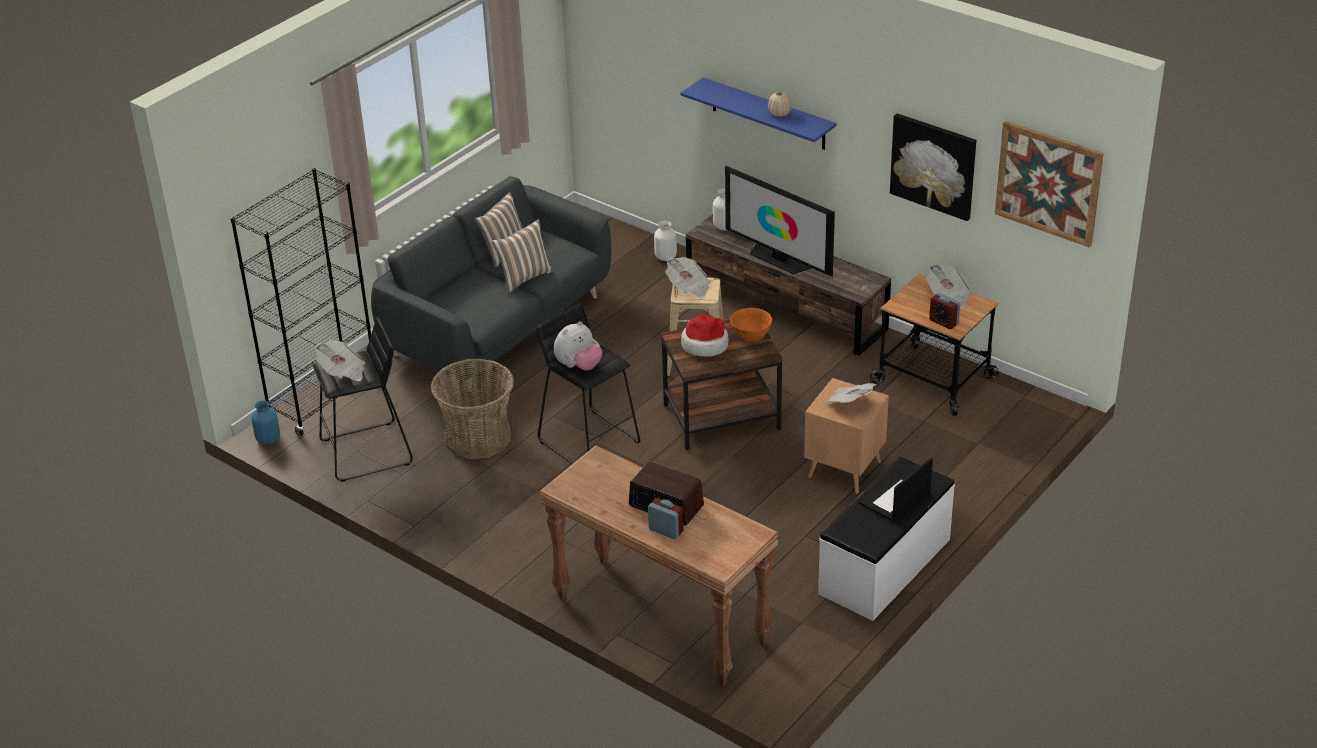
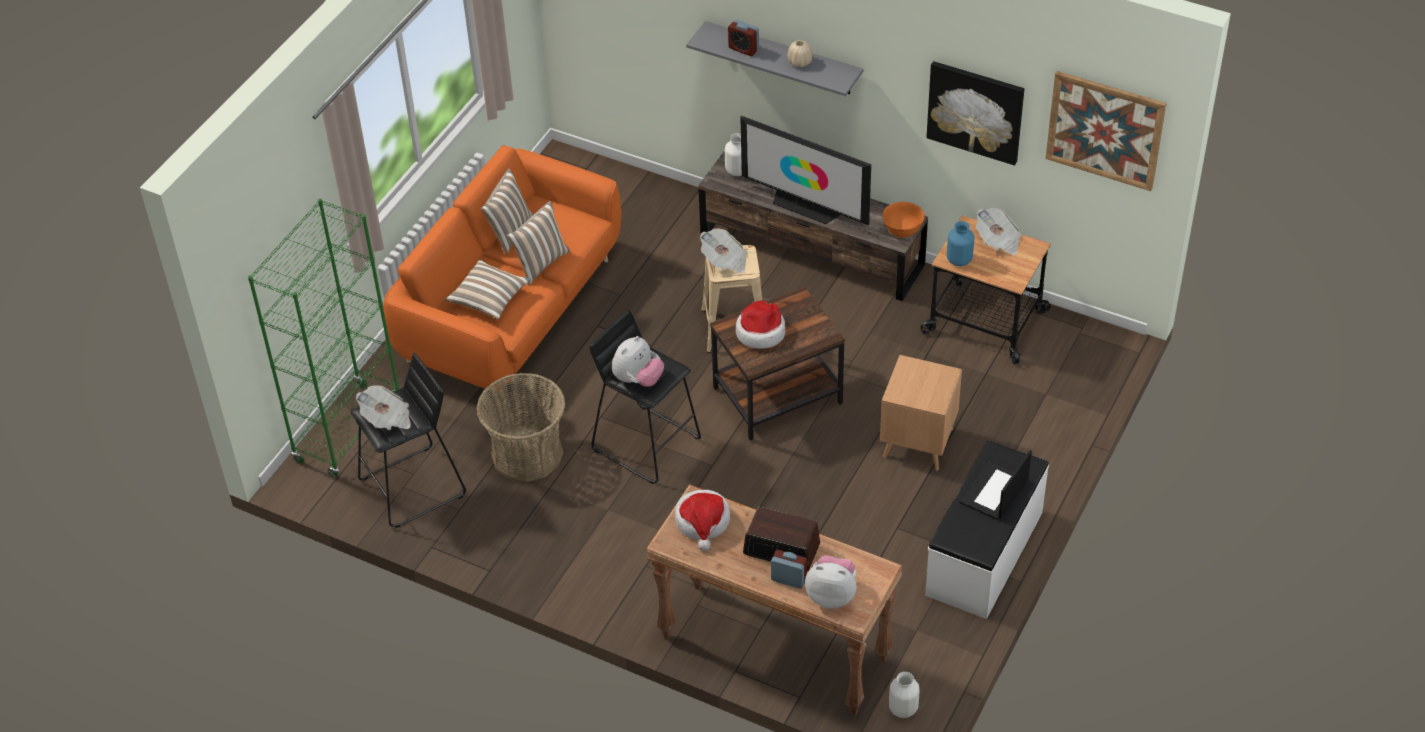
camera: 10 degrees left, 10 degrees up
black bookcase [230,168,371,436] -> green bookcase [248,199,399,477]
blue vase [252,401,280,445] -> blue vase moved to [947,221,974,266]
grey sofa [371,176,611,391] -> orange sofa [383,145,621,398]
white vase [654,221,677,261] -> white vase moved to [889,672,919,718]
blue shelf [680,77,837,150] -> grey shelf [686,21,864,96]
orange bowl [730,308,772,342] -> orange bowl moved to [882,202,925,238]
newspaper [826,383,876,403] -> none
alarm clock [929,293,960,329] -> alarm clock moved to [728,20,759,56]
none -> pillow [445,259,531,320]
none -> hat [675,490,730,551]
none -> plush toy [805,555,857,609]

